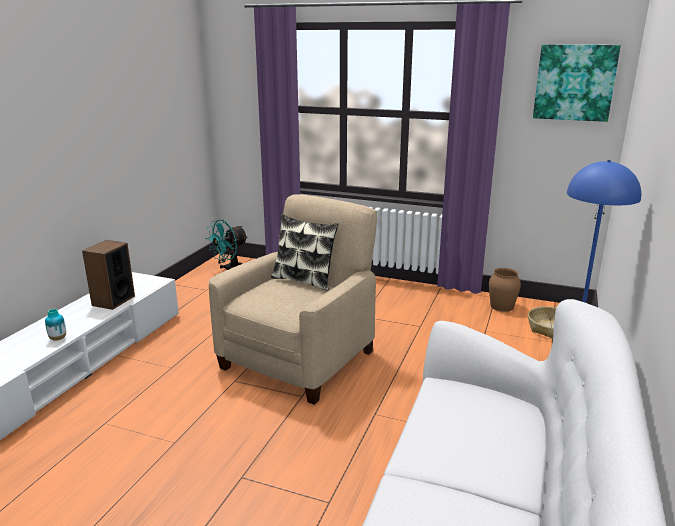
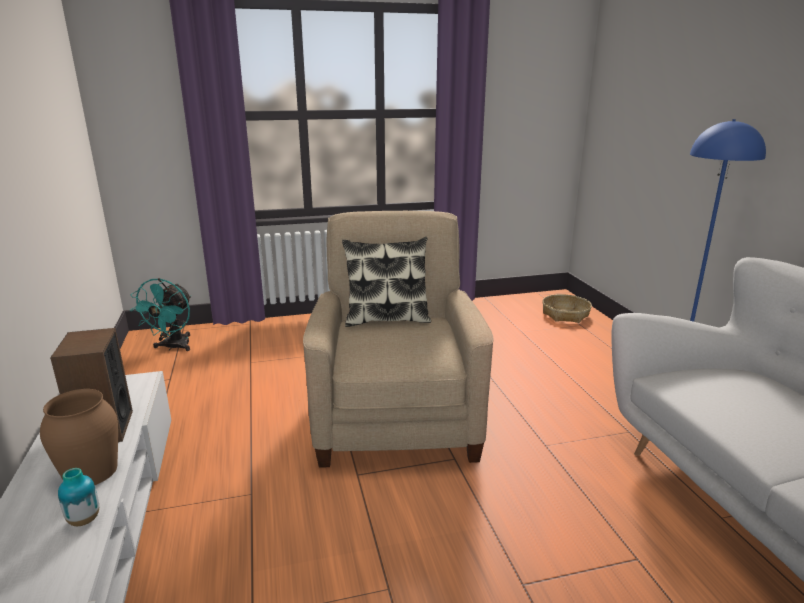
camera: 35 degrees left, 0 degrees up
brown vase [489,268,521,312] -> brown vase moved to [40,389,118,485]
picture [533,45,621,122] -> none

